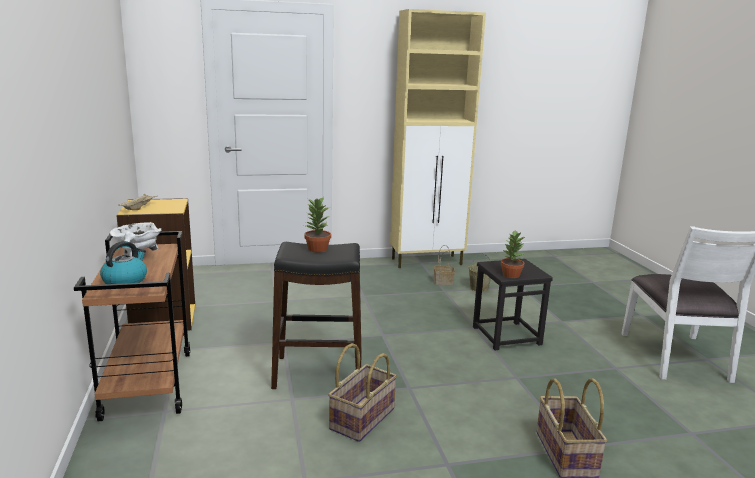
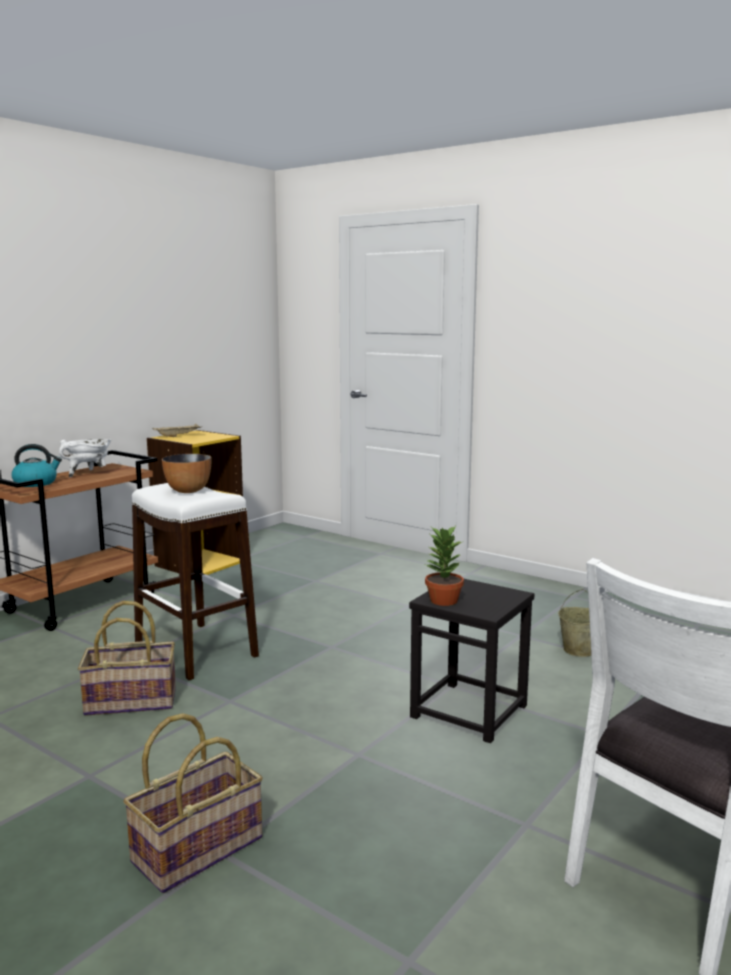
camera: 50 degrees right, 5 degrees down
black stool [271,242,362,389] -> white stool [132,483,259,681]
potted plant [304,197,331,252] -> bowl [162,454,211,493]
beige cabinet [390,9,486,268] -> none
basket [434,245,455,285] -> none

